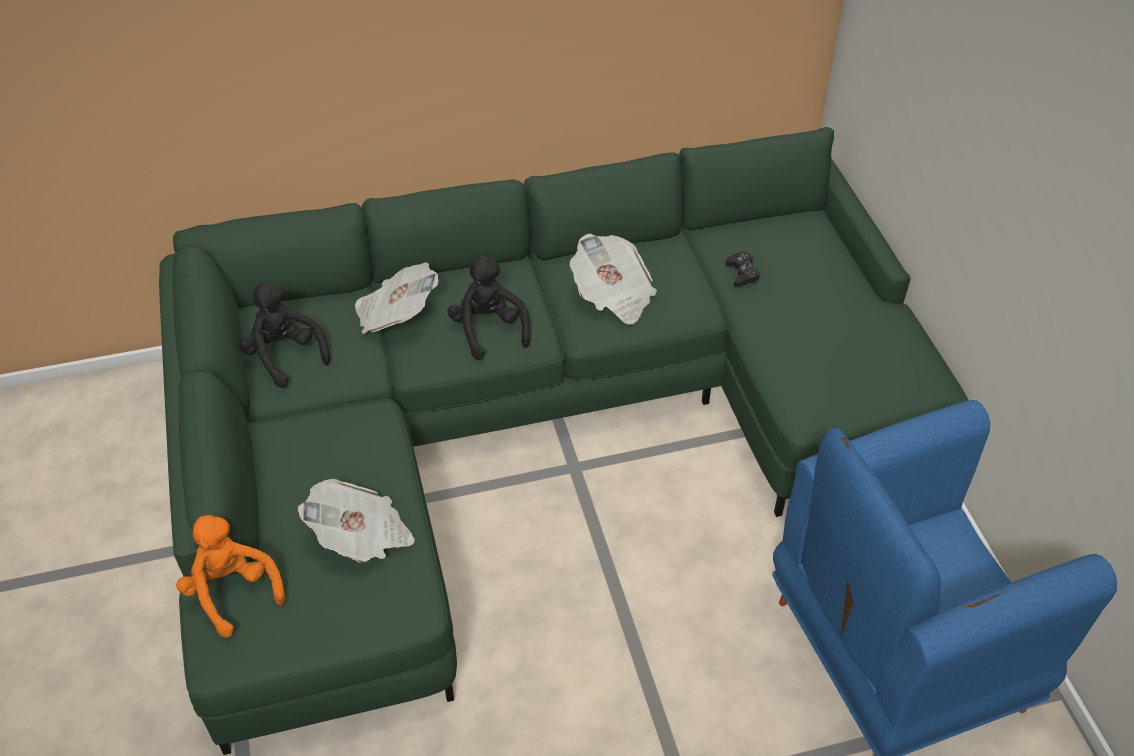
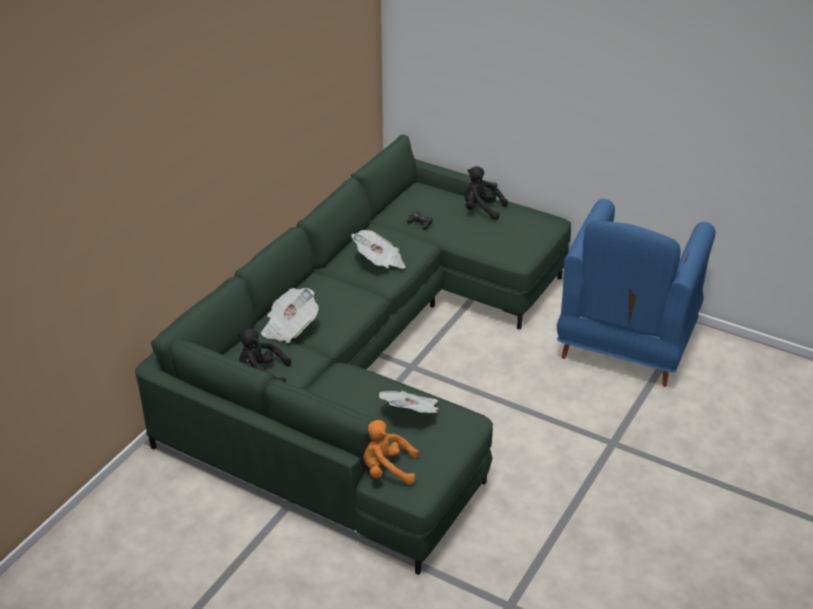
camera: 45 degrees left, 10 degrees down
black plush toy [447,255,531,360] -> black plush toy moved to [465,166,508,220]

